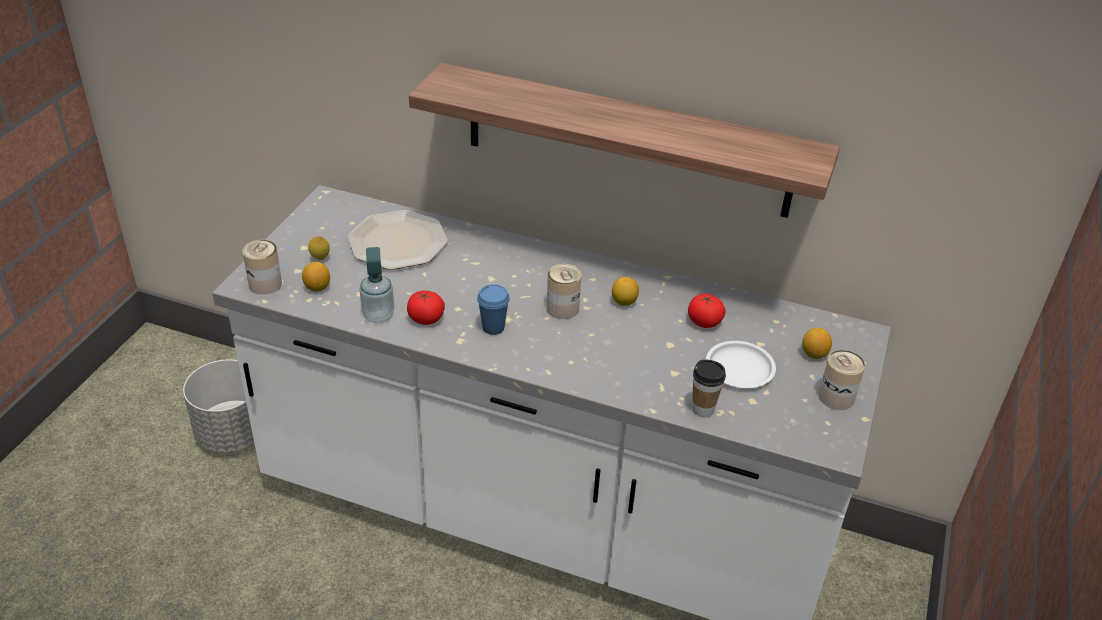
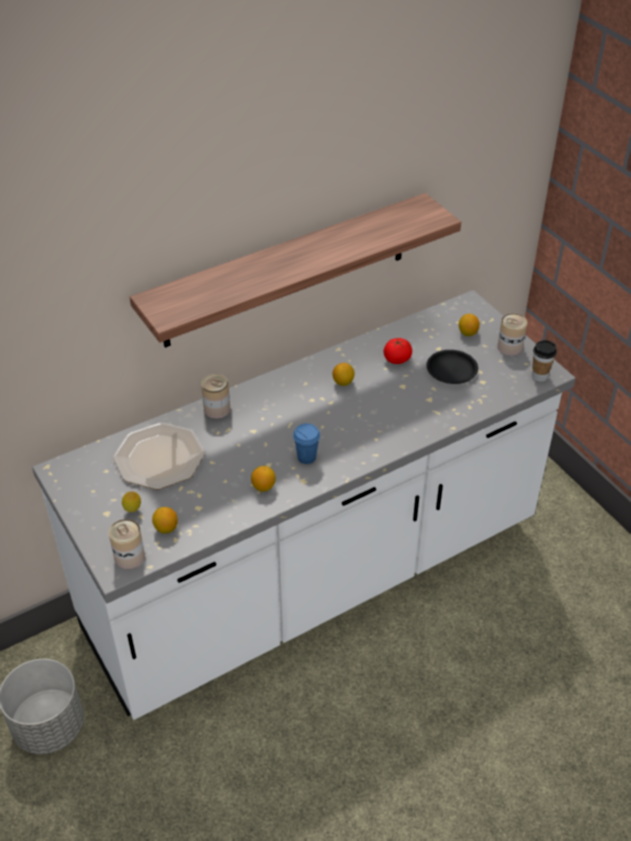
camera: 50 degrees left, 5 degrees up
soap dispenser [359,247,394,323] -> none
tomato [407,291,445,325] -> lemon [251,466,276,492]
can [546,264,581,319] -> can moved to [201,374,231,419]
cup [692,360,726,417] -> cup moved to [532,340,557,382]
white plate [706,341,776,388] -> black plate [426,350,478,384]

